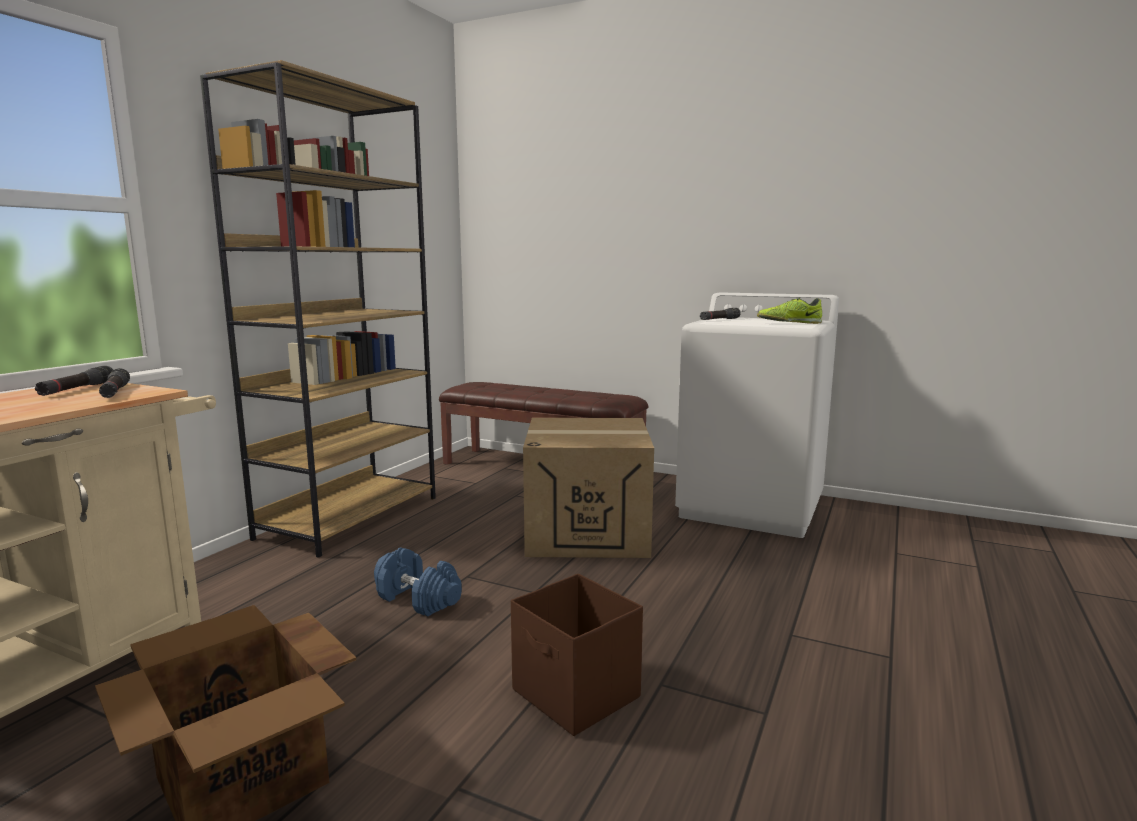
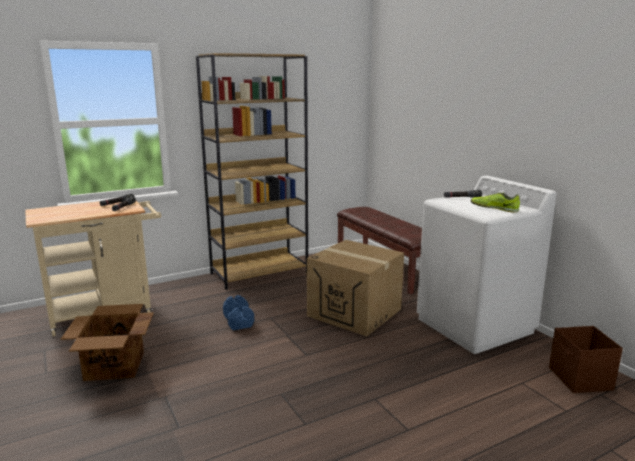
camera: 35 degrees right, 5 degrees up
brown storage box [511,574,643,736] -> brown storage box moved to [549,326,623,393]

